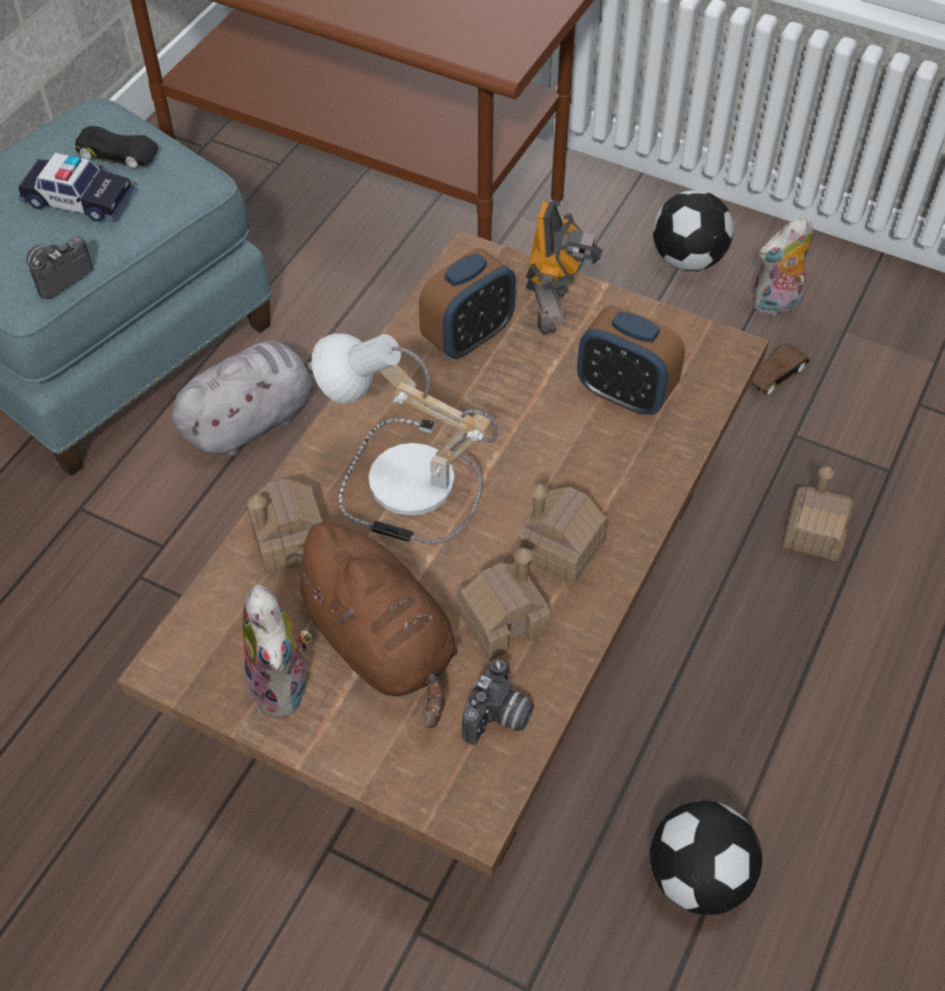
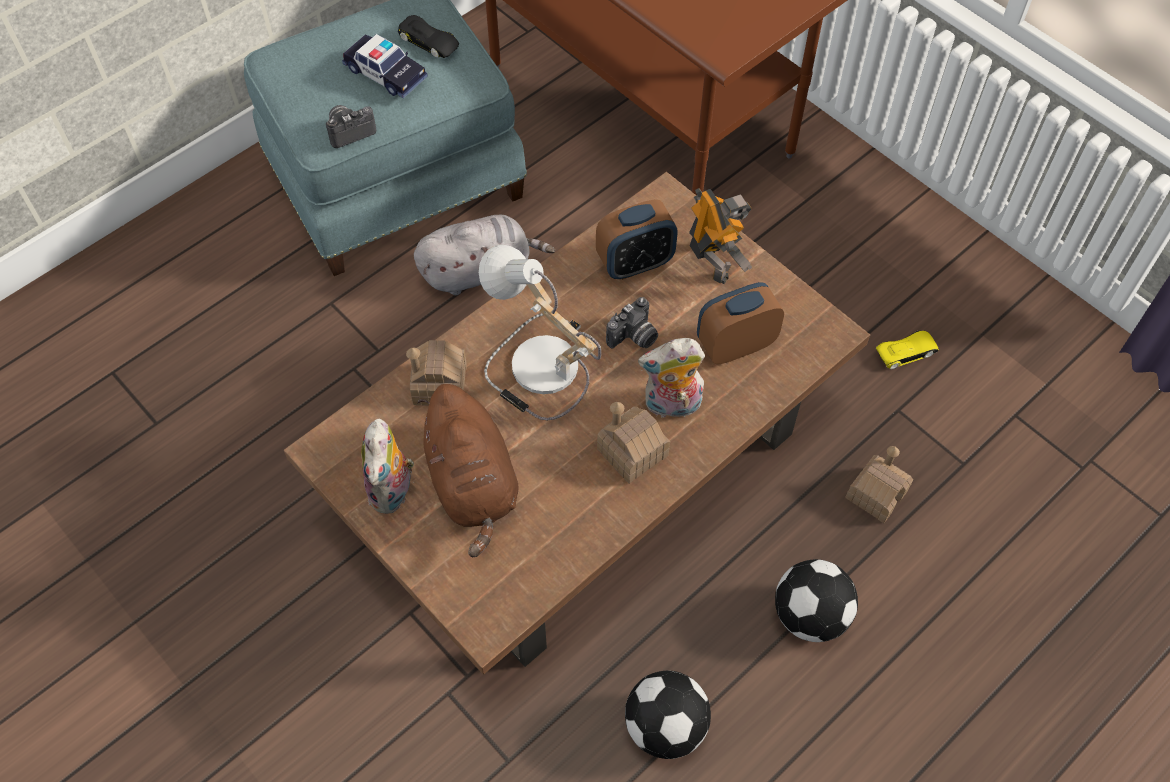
camera: 20 degrees right, 5 degrees up
toy house [457,548,551,661] -> none
camera [462,659,534,745] -> camera moved to [606,297,658,349]
toy robot [526,202,603,335] -> toy robot turned 60 degrees counterclockwise [689,188,753,284]
alarm clock [577,306,685,415] -> alarm clock turned 105 degrees clockwise [697,282,784,364]
football [653,190,734,271] -> football moved to [775,559,858,642]
brown toy car [750,344,810,395] -> yellow toy car [876,330,939,369]
plush toy [752,217,813,316] -> plush toy moved to [638,338,705,418]

